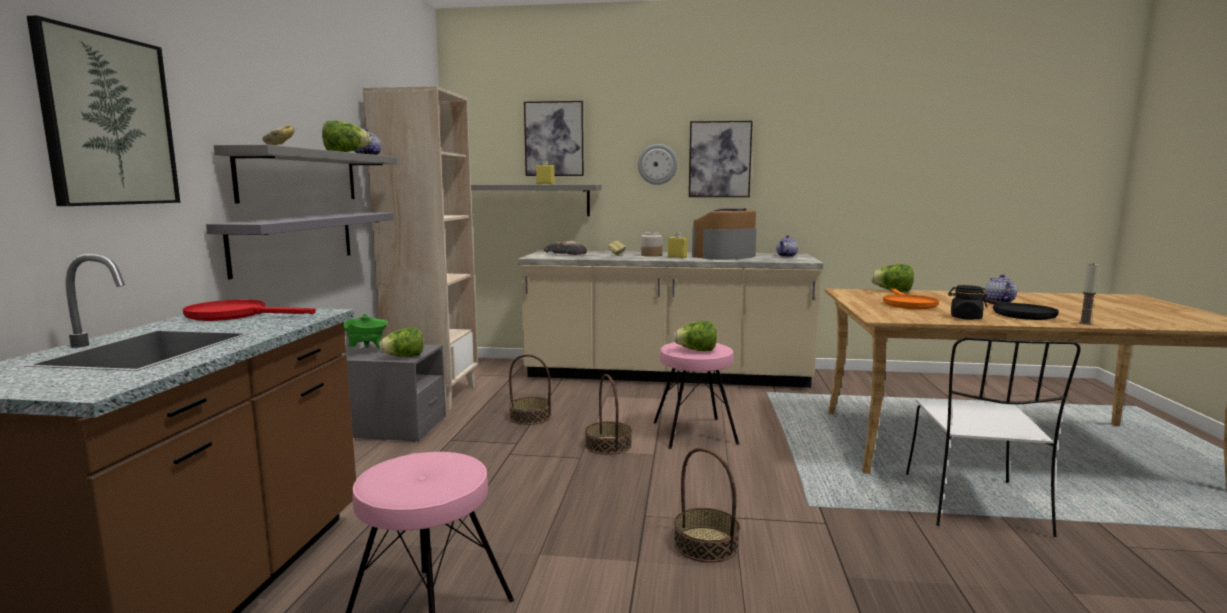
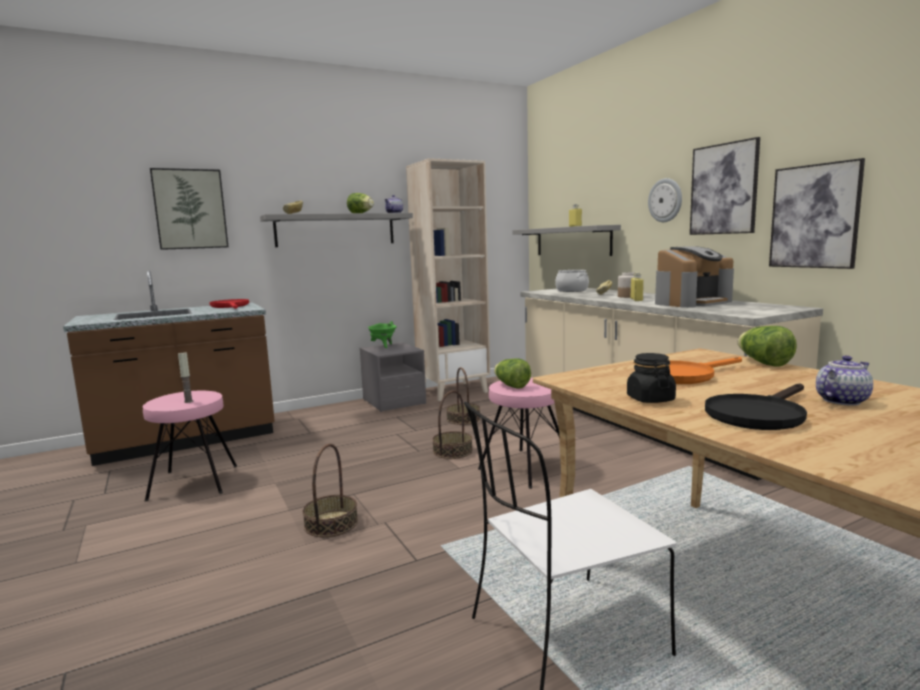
camera: 55 degrees right, 0 degrees up
grey shelf [206,212,394,279] -> none
lettuce [379,327,424,357] -> none
picture [524,101,584,176] -> picture moved to [769,158,865,269]
bread [544,240,587,255] -> cooking pot [555,270,589,292]
coffee machine [692,208,756,260] -> coffee machine turned 135 degrees clockwise [655,246,734,308]
teapot [776,235,798,257] -> none
candle [1079,262,1099,325] -> candle moved to [178,352,193,403]

